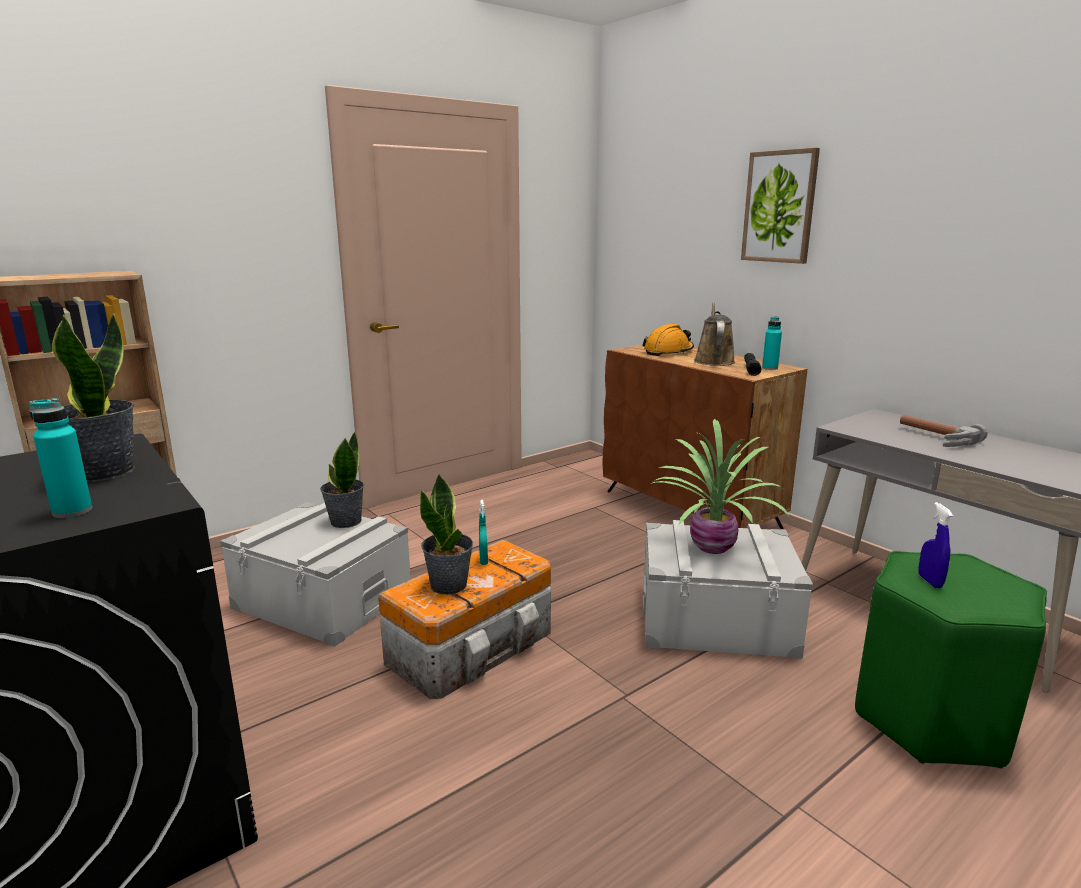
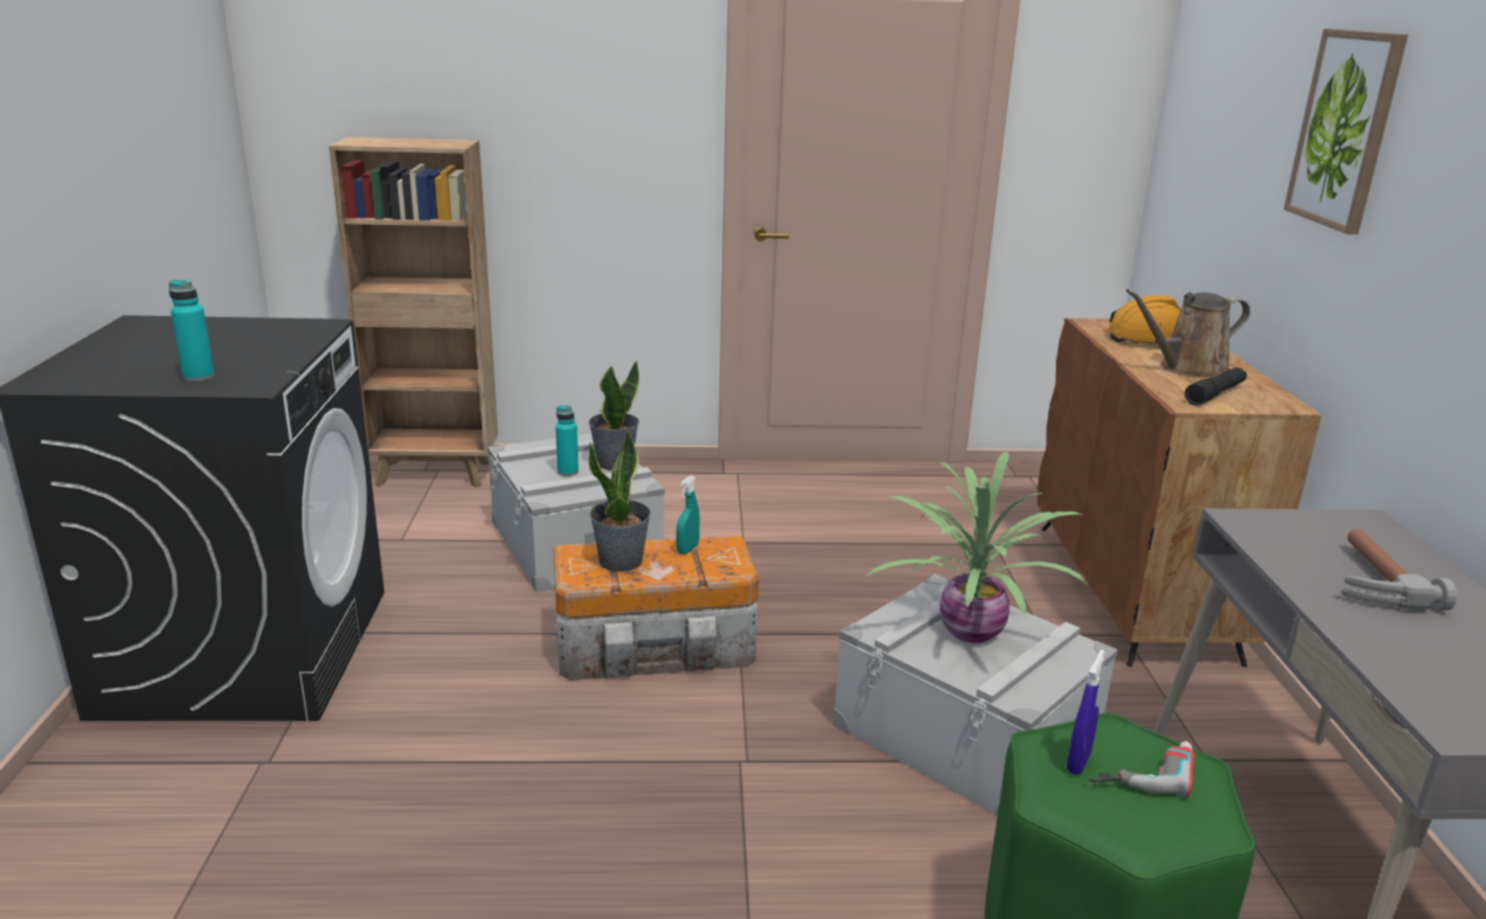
camera: 35 degrees right, 5 degrees up
potted plant [52,313,135,482] -> none
brown watering can [694,302,735,366] -> brown watering can turned 150 degrees counterclockwise [1126,289,1250,377]
turquoise bottle [762,316,782,370] -> turquoise bottle moved to [556,405,579,476]
none -> power drill [1088,741,1195,798]

